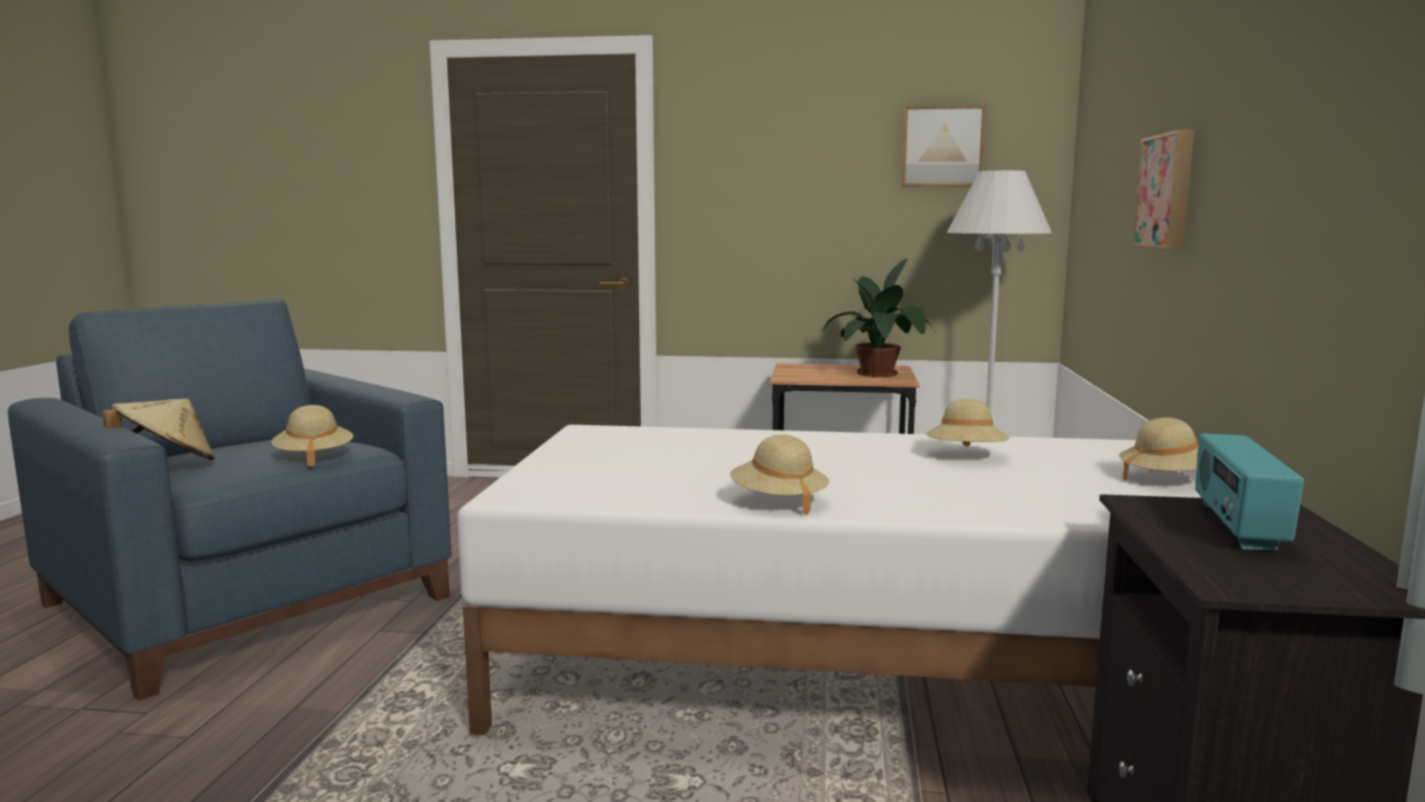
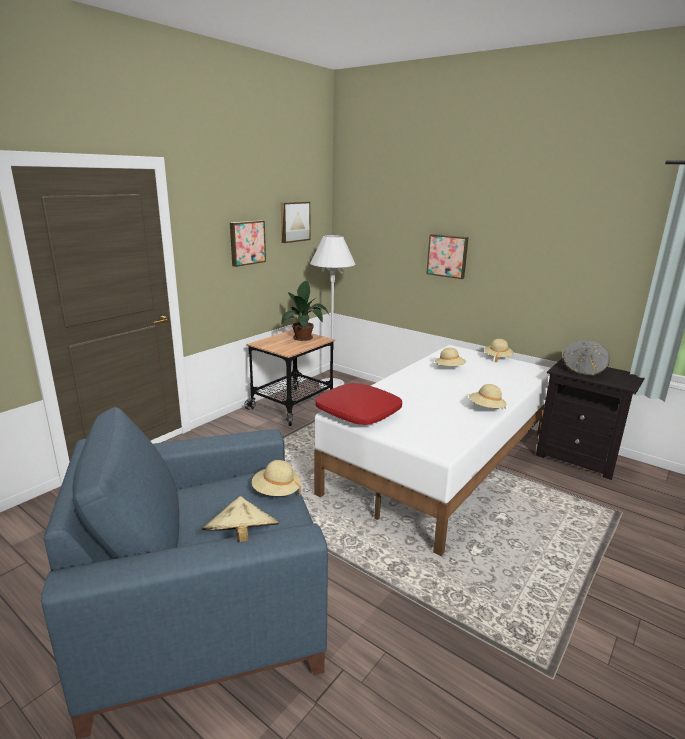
camera: 60 degrees left, 10 degrees up
radio [1195,433,1304,550] -> grey hat [563,340,610,376]
none -> picture [230,220,266,267]
none -> red pillow [315,383,402,425]

